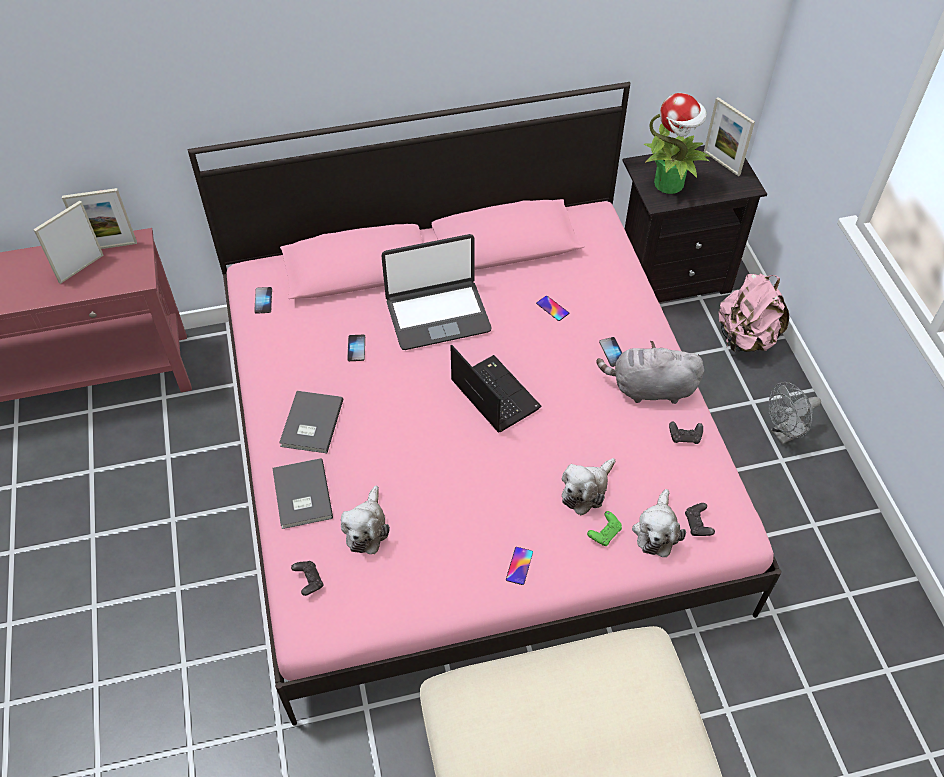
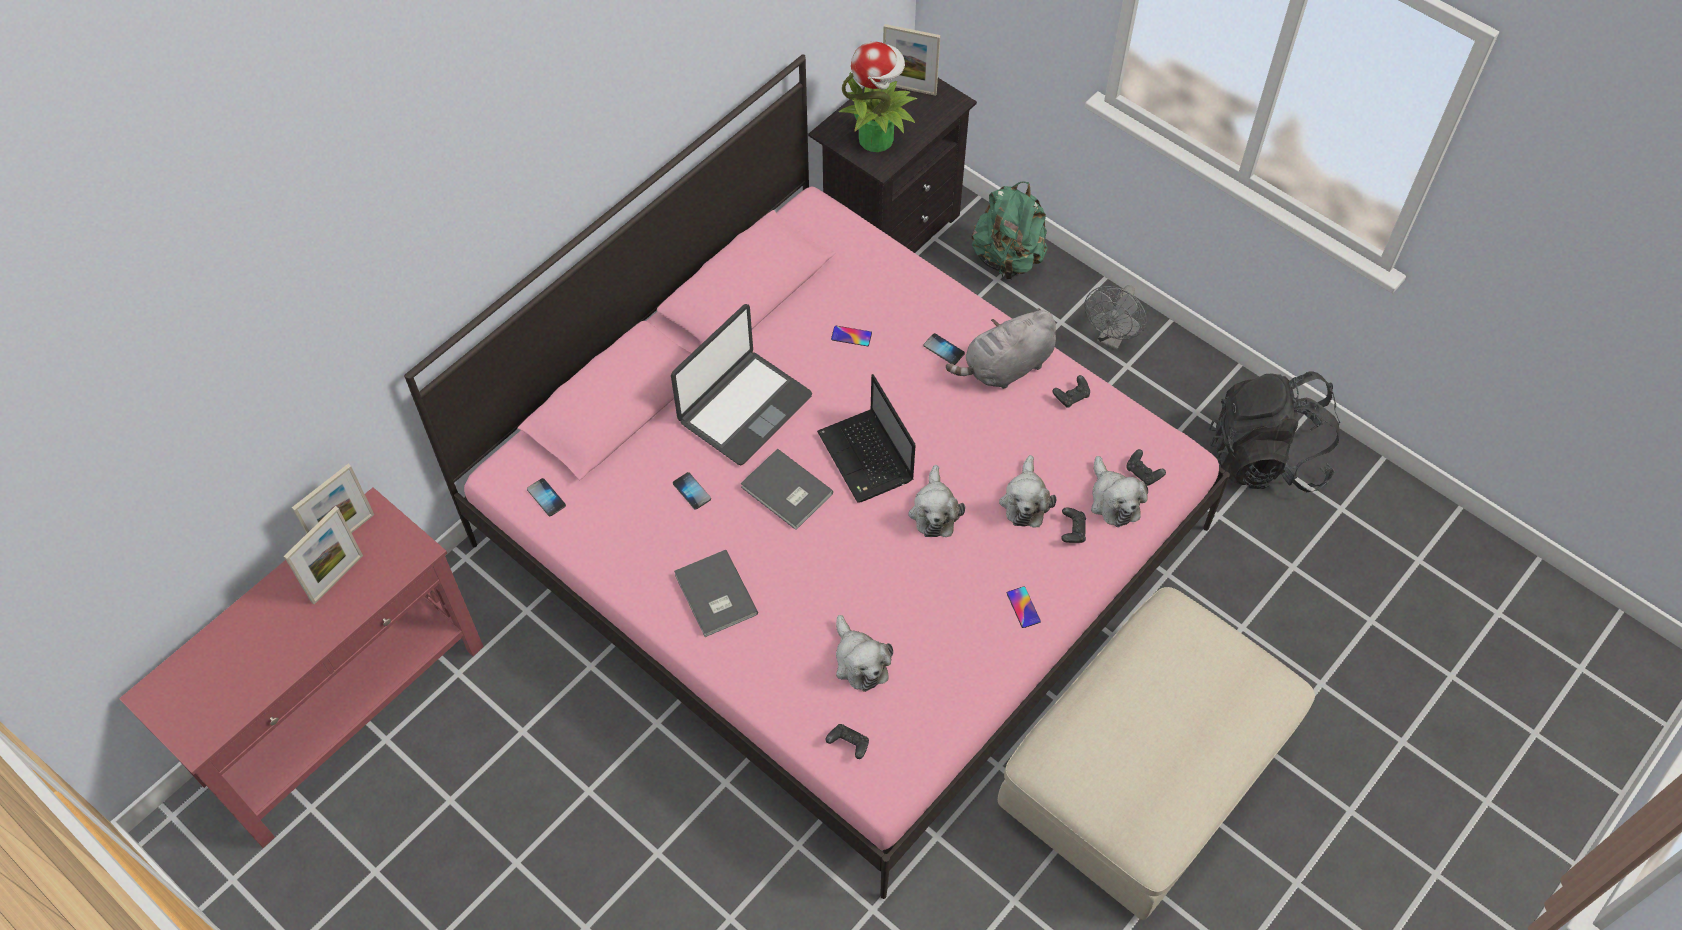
camera: 35 degrees left, 5 degrees up
picture frame [33,201,104,284] -> picture frame turned 150 degrees counterclockwise [284,506,363,604]
grey book [273,458,333,529] -> grey book moved to [741,449,833,530]
laptop [451,345,542,432] -> laptop turned 135 degrees counterclockwise [817,374,916,503]
green game controller [587,511,622,546] -> black game controller [1061,507,1086,543]
pink backpack [719,273,789,353] -> green backpack [972,181,1048,279]
none -> plush toy [908,465,965,537]
none -> black backpack [1209,372,1340,492]

